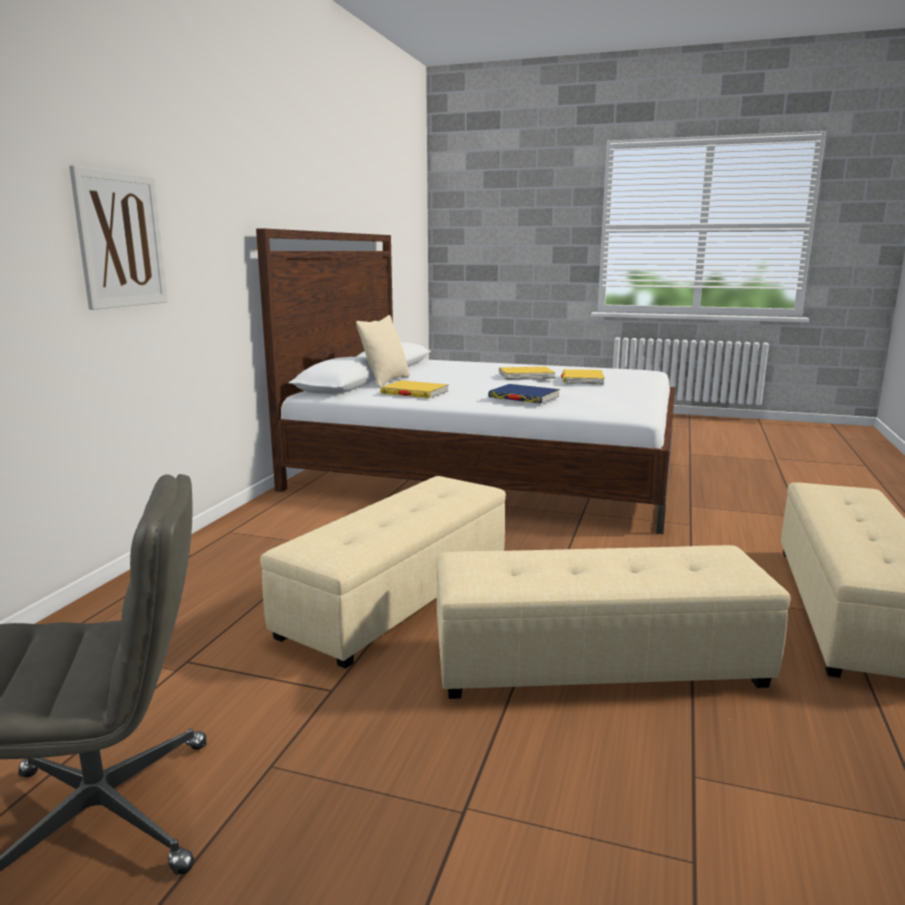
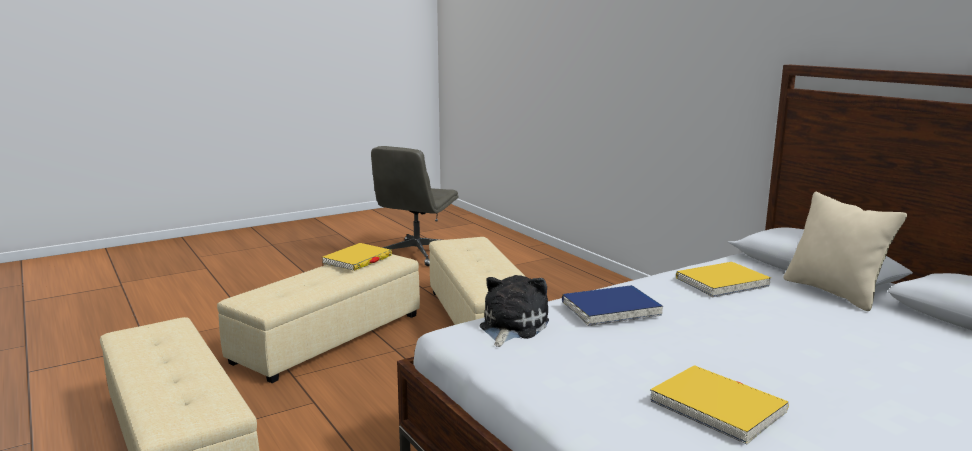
camera: 130 degrees right, 0 degrees up
picture [69,165,168,310] -> none
yellow book [499,367,555,380] -> yellow book moved to [322,243,392,271]
none -> plush toy [480,275,549,347]

